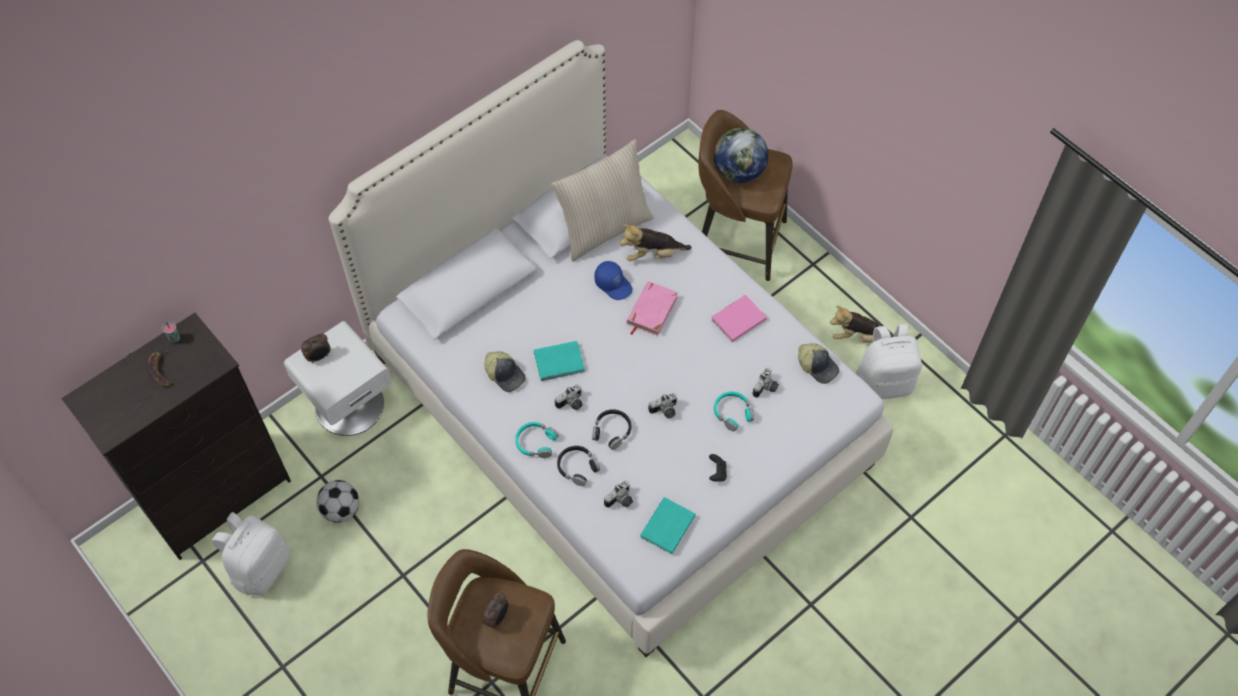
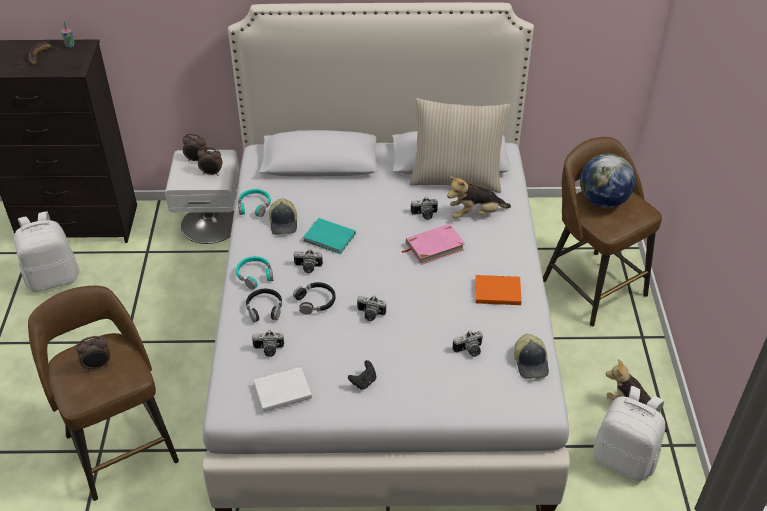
camera: 40 degrees right, 15 degrees down
football [317,480,359,523] -> none
blue cap [595,261,632,300] -> camera [411,197,438,220]
plush toy [620,224,691,261] -> plush toy turned 45 degrees counterclockwise [447,176,511,218]
turquoise book [640,497,695,554] -> white book [254,367,312,412]
pink book [711,295,767,342] -> orange book [475,275,522,305]
turquoise headphones [714,392,754,431] -> turquoise headphones moved to [238,189,271,217]
none -> alarm clock [198,147,222,176]

